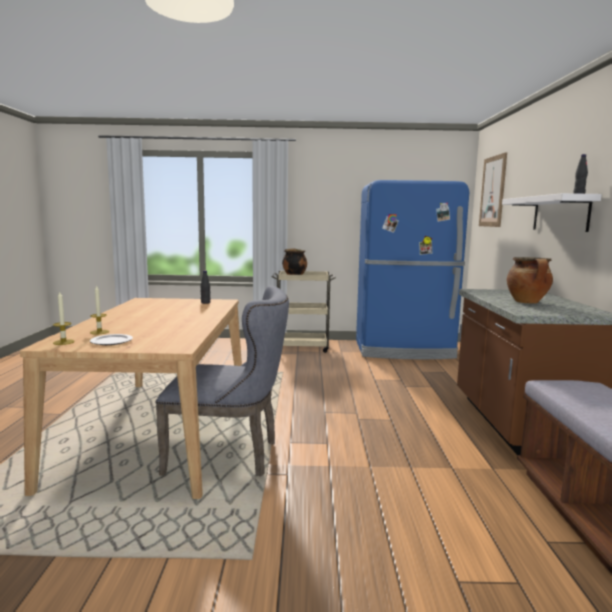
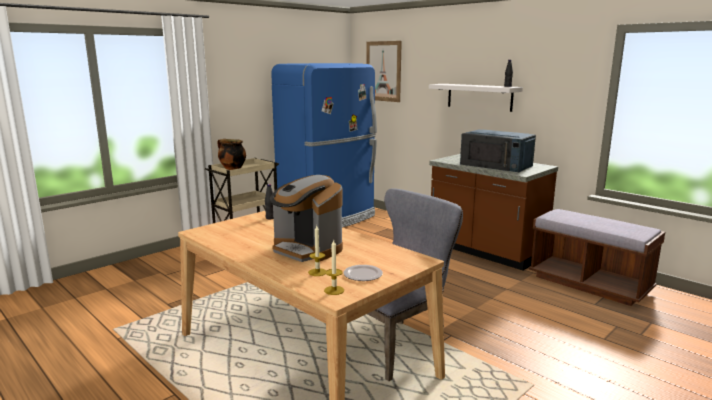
camera: 45 degrees left, 5 degrees up
cooking pot [507,257,553,304] -> blue microwave [460,129,536,172]
none -> coffee machine [270,175,343,262]

